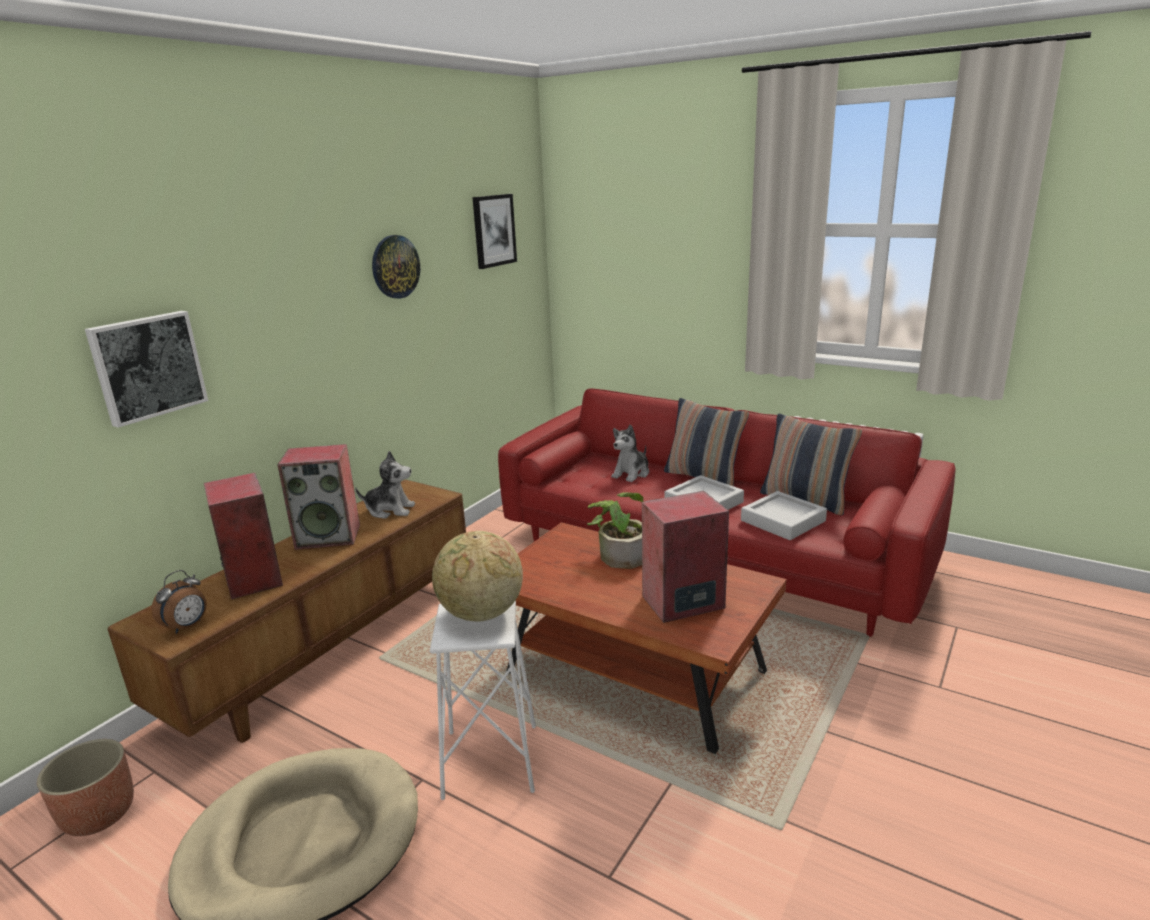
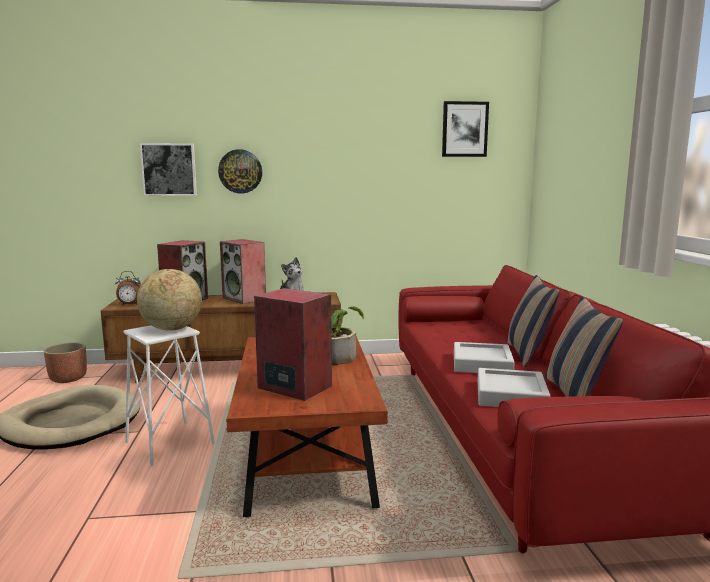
camera: 50 degrees right, 10 degrees down
wall clock [372,235,420,299] -> wall clock moved to [218,149,262,194]
plush toy [611,425,649,482] -> none

